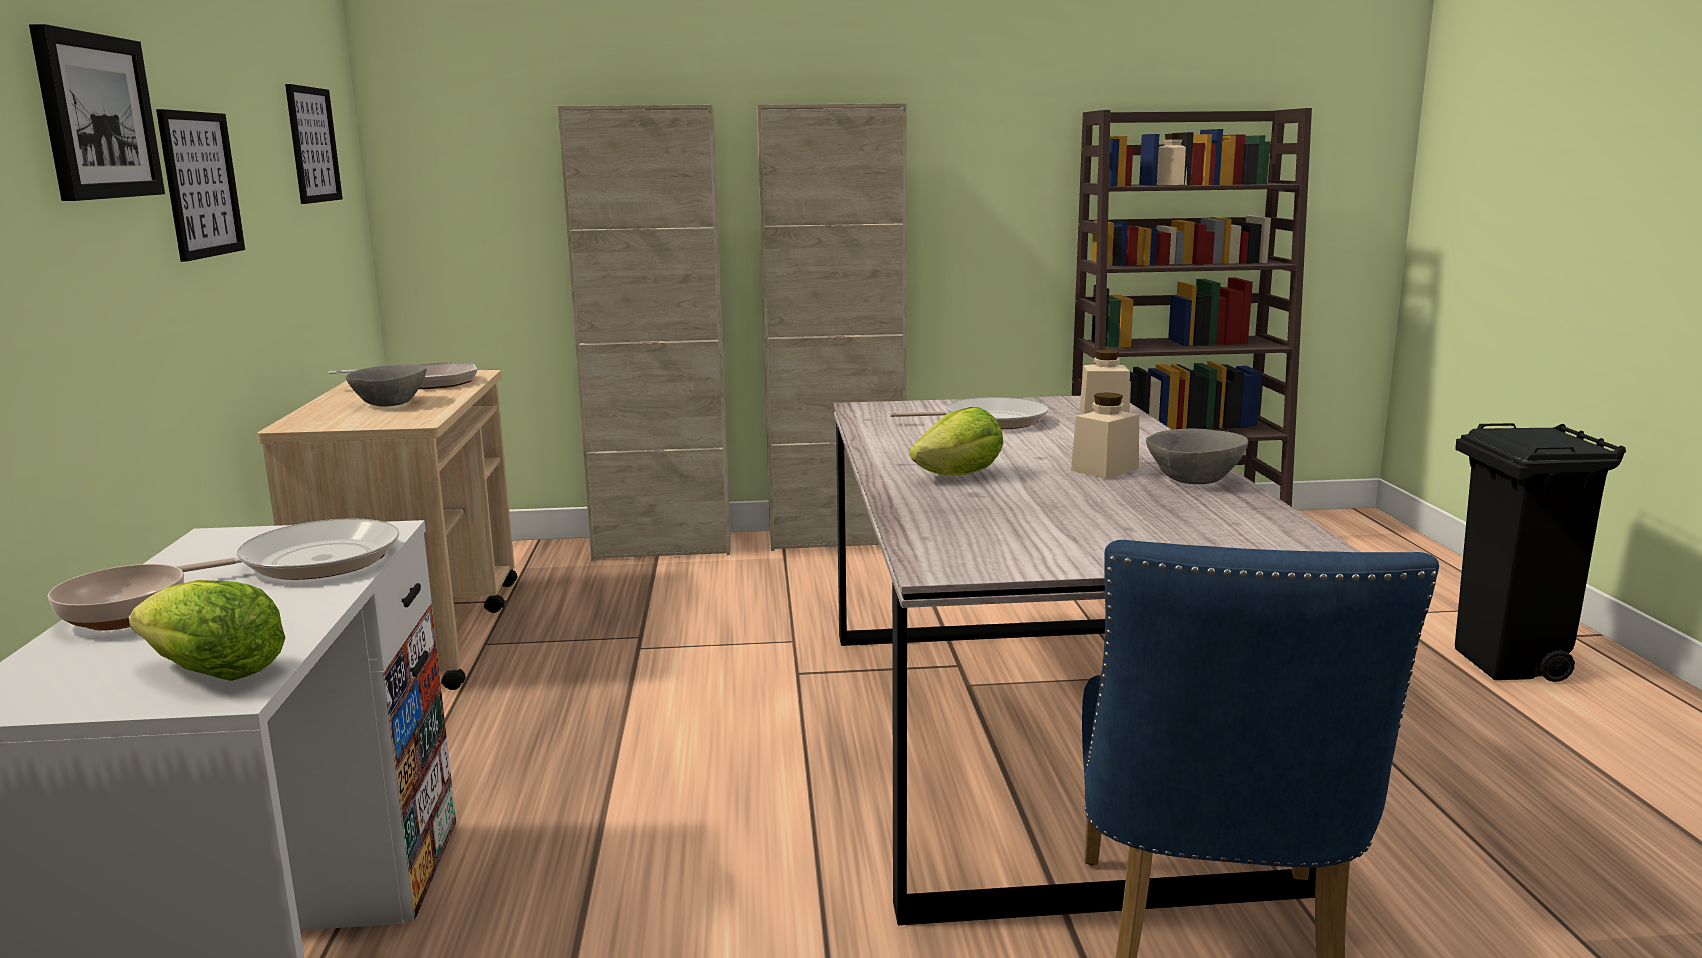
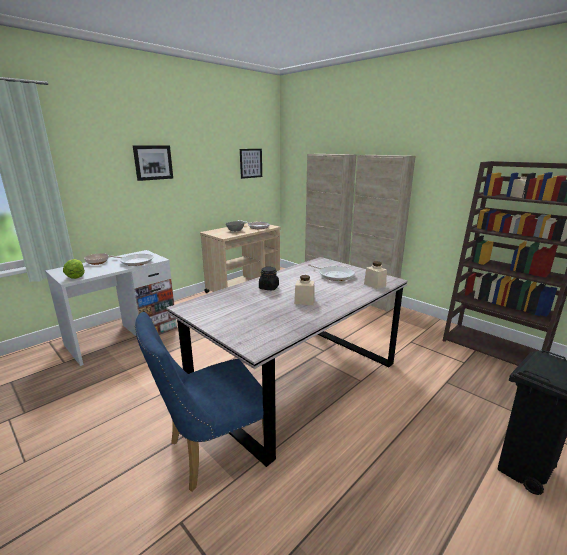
camera: 50 degrees right, 5 degrees up
picture [156,109,245,262] -> none
lettuce [909,407,1003,475] -> black jar [259,267,279,290]
grey bowl [1146,428,1248,484] -> none

